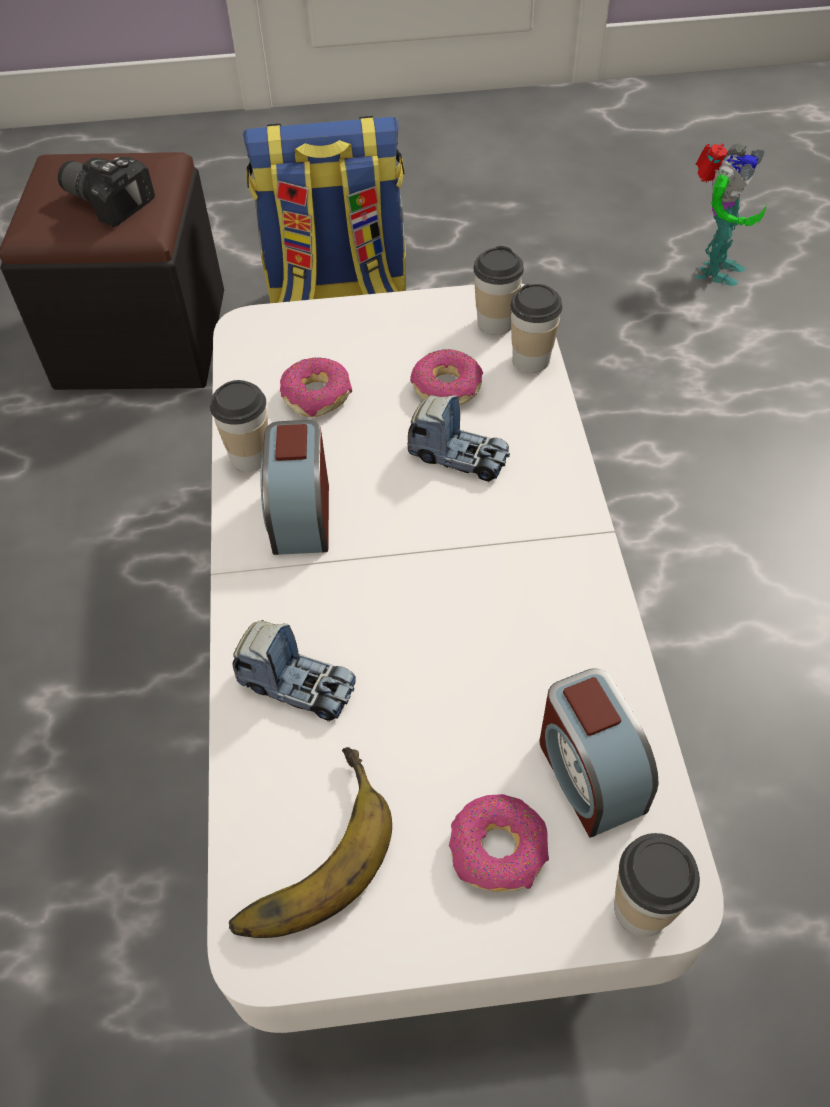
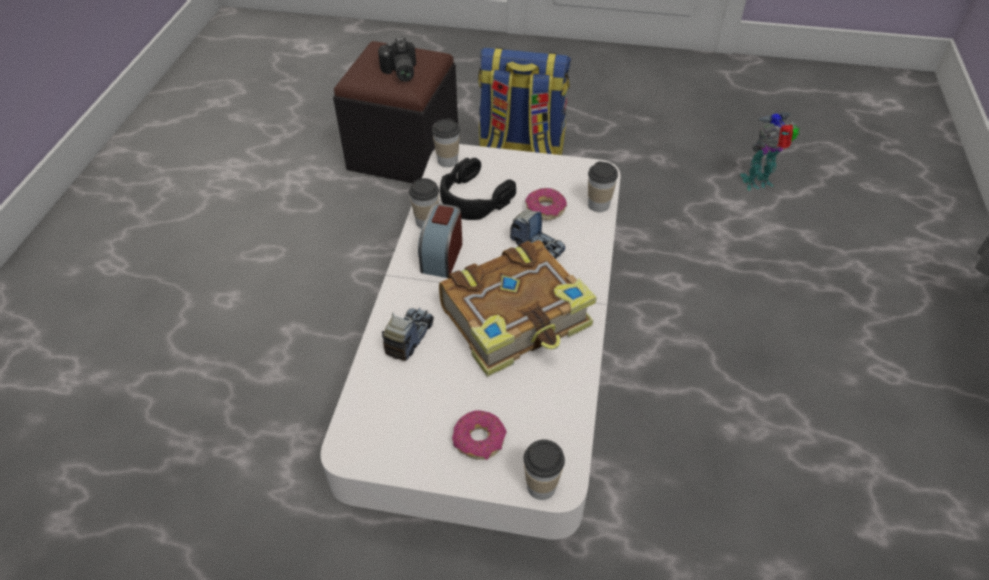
camera: 15 degrees right, 5 degrees down
camera [58,157,155,227] -> camera turned 150 degrees counterclockwise [378,37,416,82]
banana [229,747,392,938] -> none
toy truck [233,620,356,722] -> toy truck turned 105 degrees counterclockwise [382,308,434,361]
donut [280,357,352,417] -> black headphones [440,158,516,220]
cup [473,246,524,335] -> cup moved to [432,118,460,167]
alarm clock [539,668,659,838] -> none
toy robot [695,143,767,286] -> toy robot turned 150 degrees counterclockwise [740,112,800,191]
none -> book [439,240,597,377]

